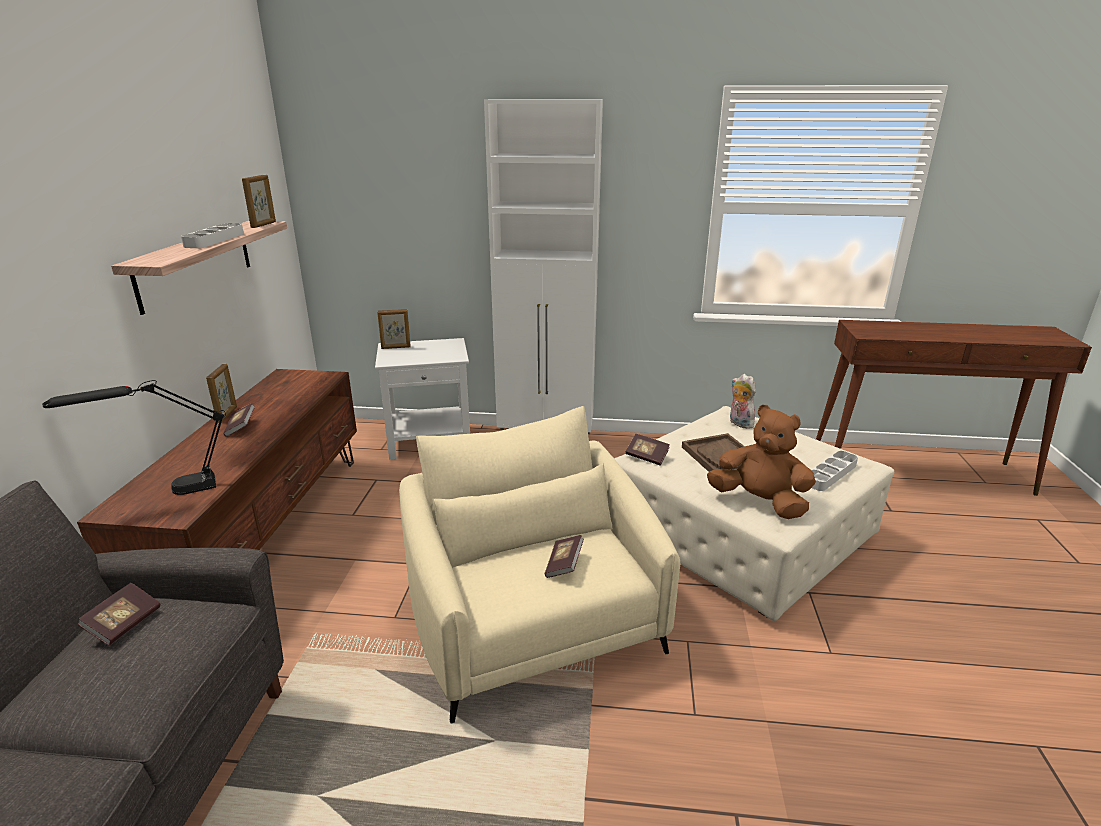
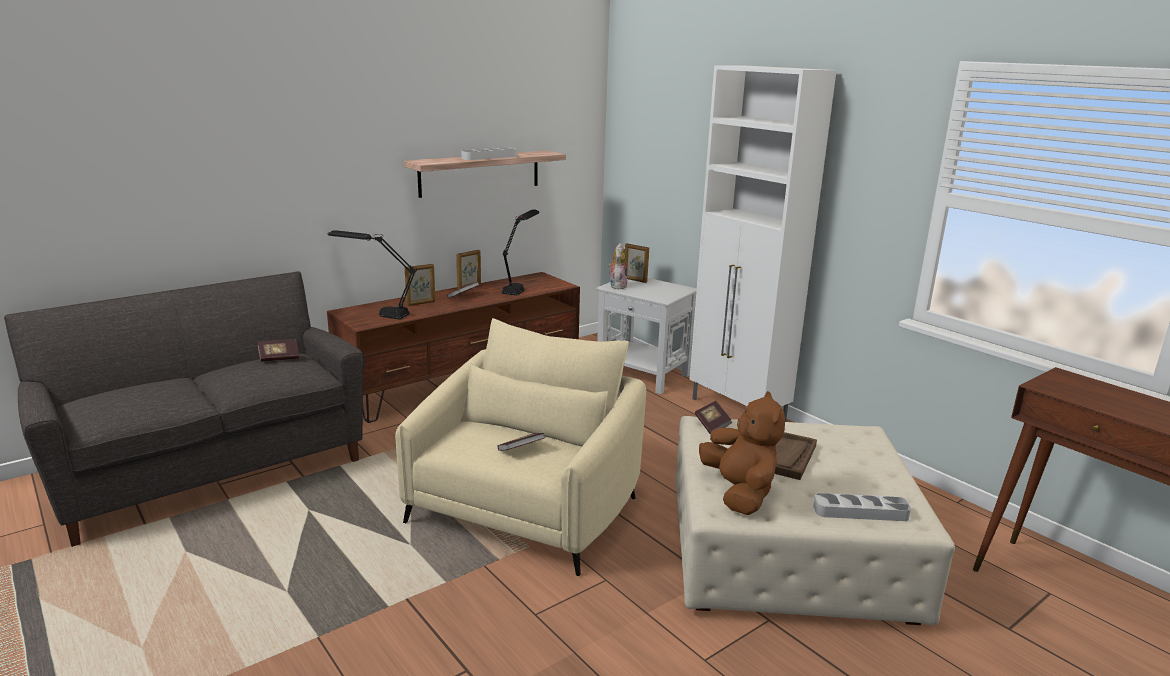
camera: 45 degrees right, 5 degrees down
picture frame [242,175,276,228] -> picture frame moved to [405,264,435,306]
plush toy [730,374,756,429] -> plush toy moved to [608,243,627,289]
none -> black table lamp [502,209,539,296]

